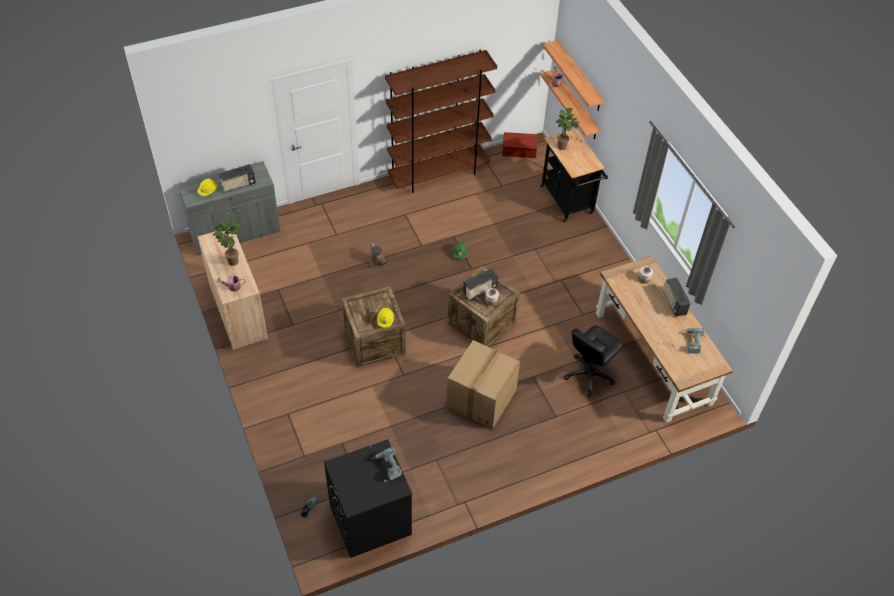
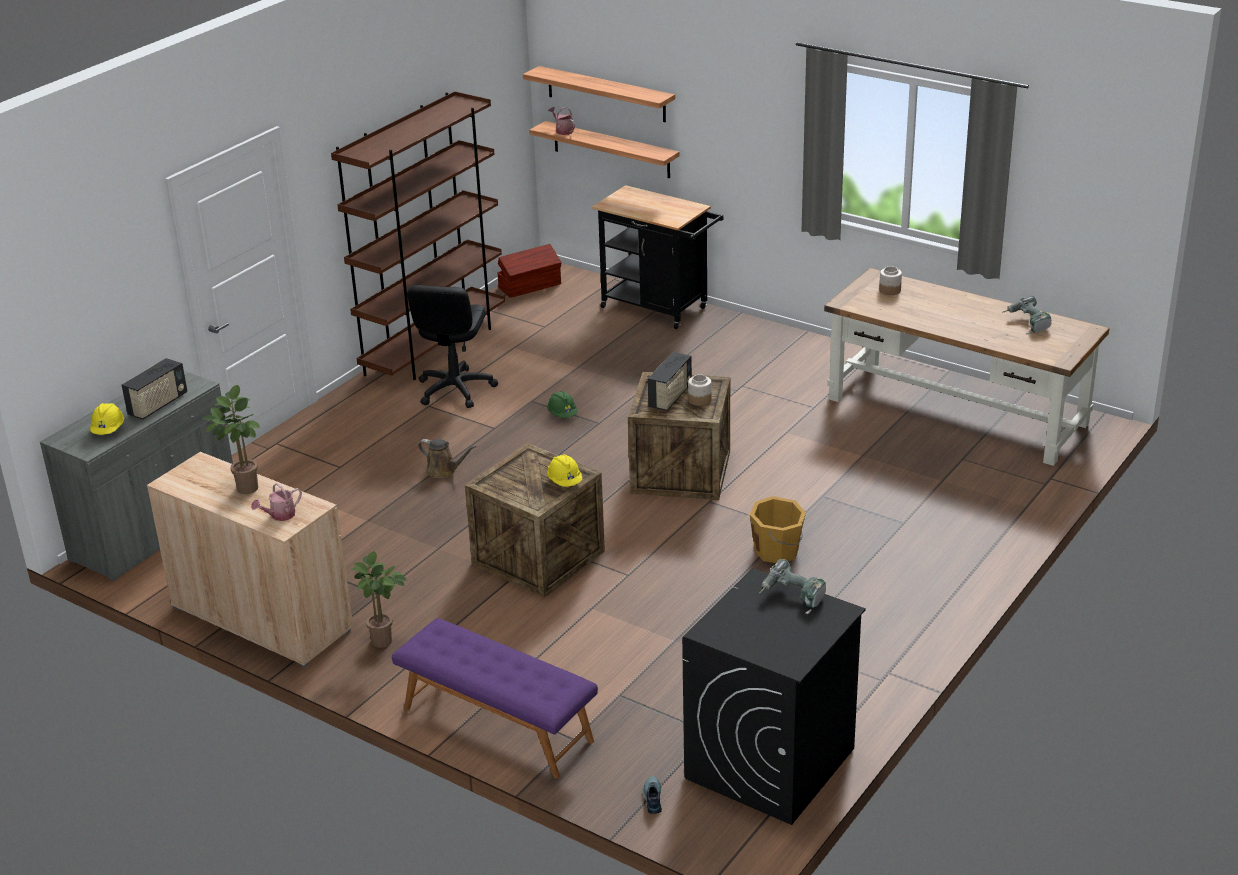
camera: 30 degrees left, 20 degrees down
cardboard box [446,340,520,429] -> orange bucket [750,496,806,563]
potted plant [555,108,580,150] -> potted plant moved to [352,551,406,648]
black office chair [564,325,622,397] -> black office chair moved to [407,285,498,408]
radio [663,278,691,317] -> none
none -> purple bench [392,618,598,778]

